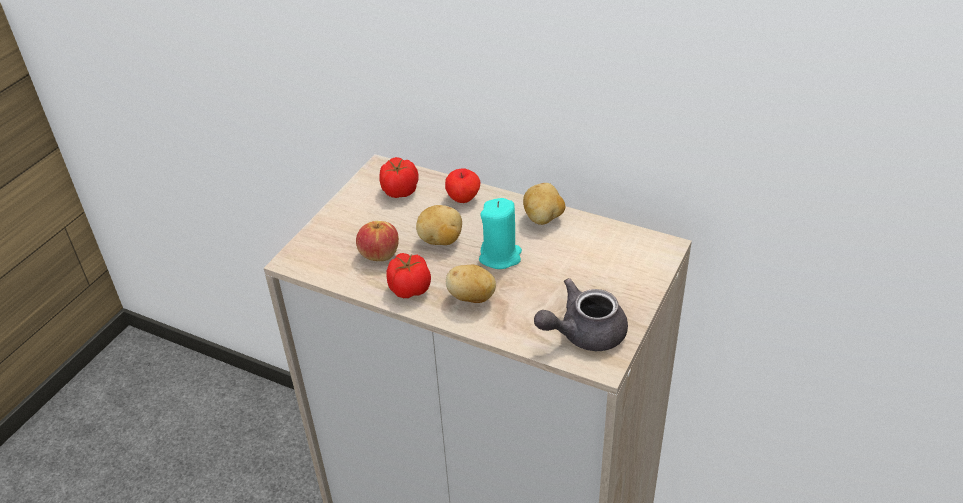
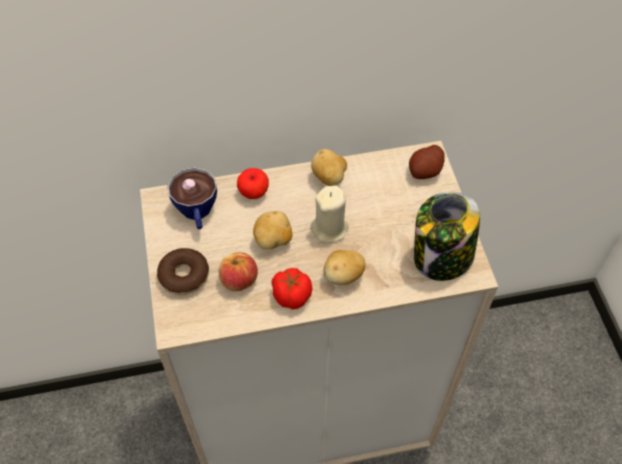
camera: 40 degrees left, 15 degrees up
tomato [379,157,419,198] -> cup [167,167,217,229]
turquoise candle [479,198,522,269] -> beige candle [311,185,349,243]
grey teapot [534,278,628,351] -> jar [414,192,480,281]
none -> donut [157,248,209,295]
none -> potato [409,145,445,179]

